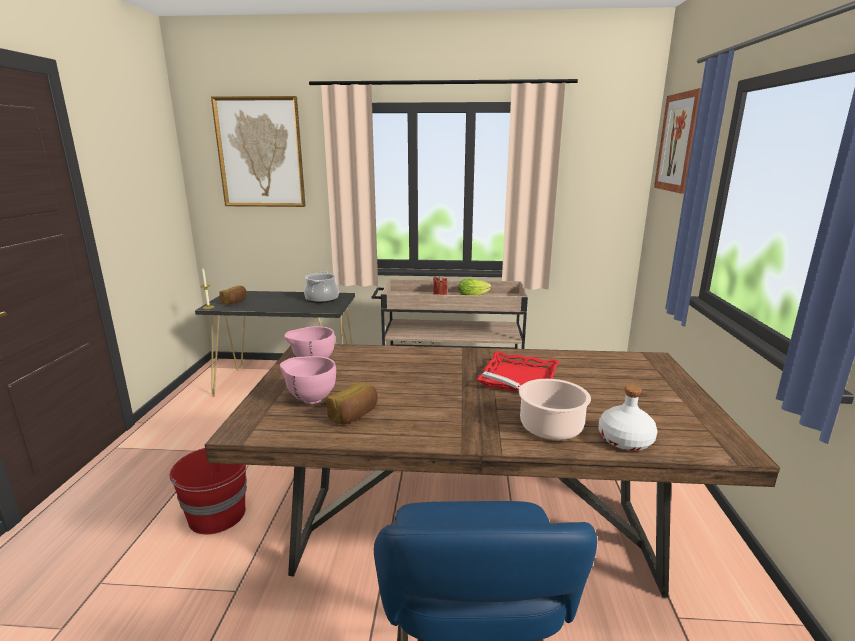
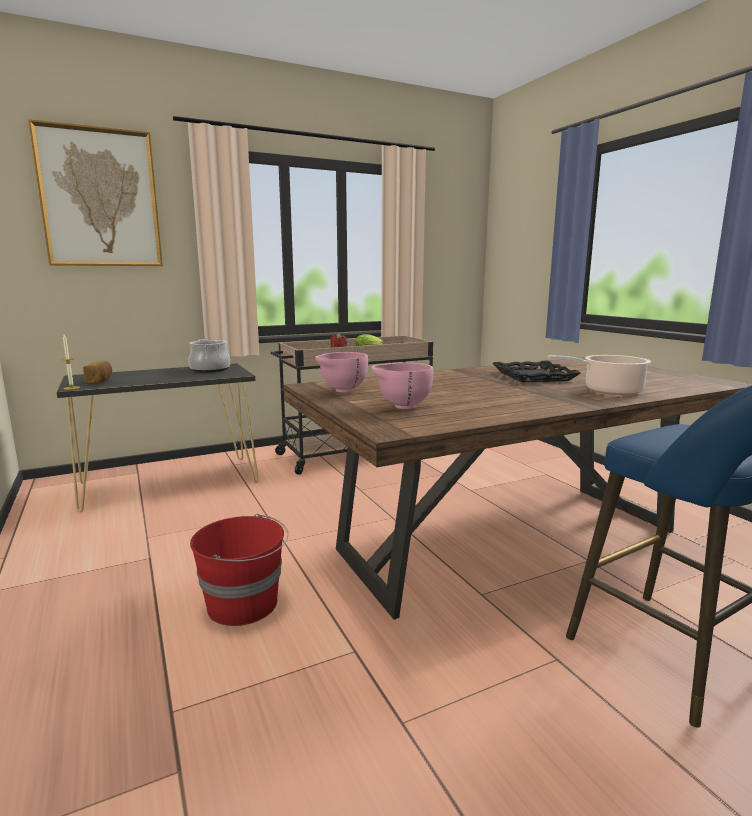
camera: 30 degrees left, 5 degrees down
bread [326,382,378,425] -> none
red tray [477,351,559,392] -> black tray [493,361,581,382]
white bottle [598,385,657,451] -> none
picture [654,88,701,194] -> none

